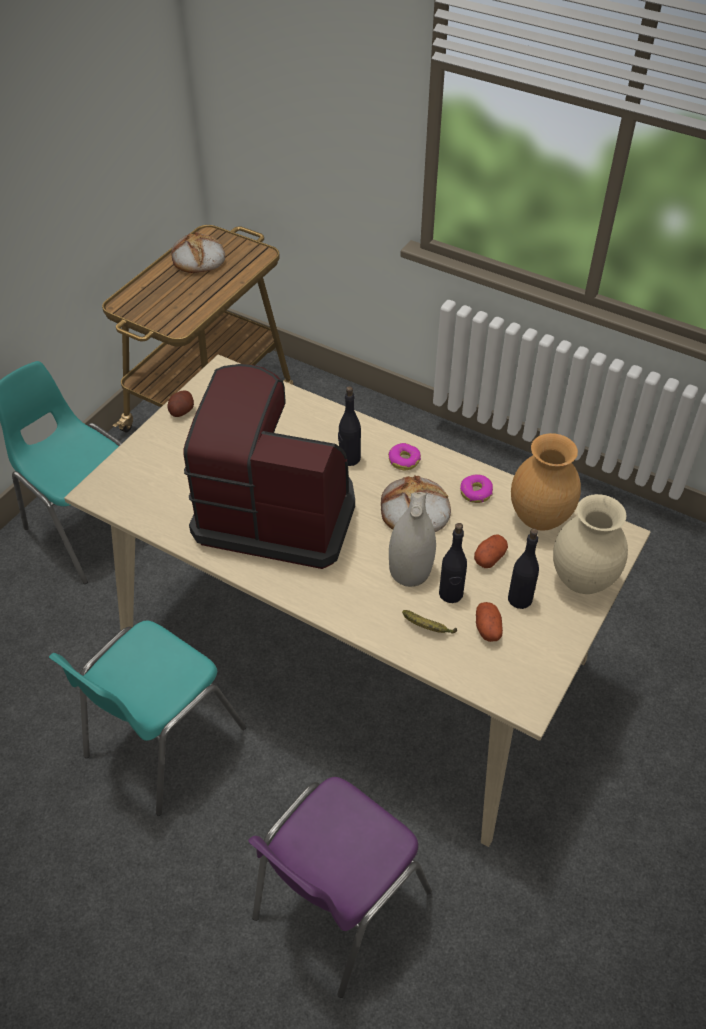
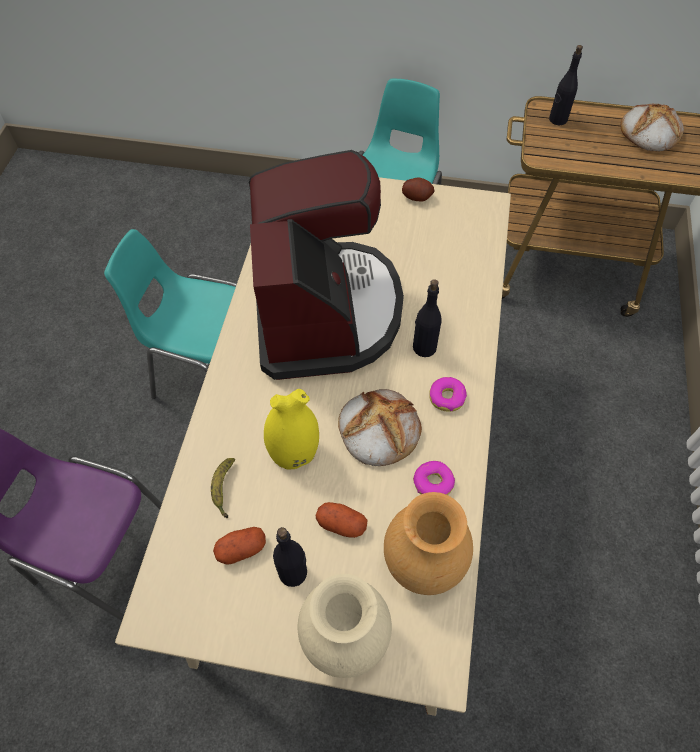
camera: 70 degrees right, 10 degrees up
white vase [389,492,436,587] -> yellow vase [264,389,319,470]
black bottle [439,523,467,603] -> black bottle moved to [549,45,583,125]

